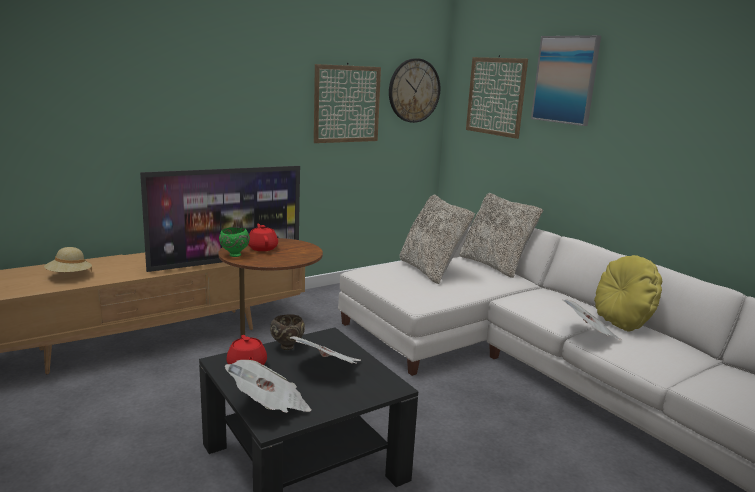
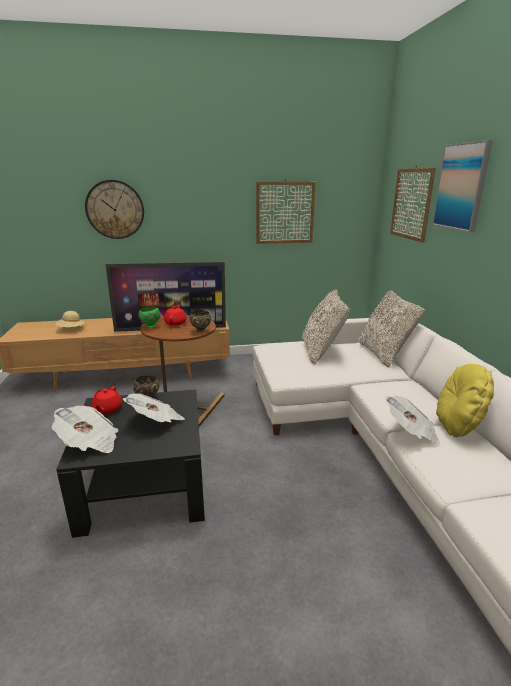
camera: 25 degrees right, 5 degrees up
wall clock [389,58,440,123] -> wall clock moved to [85,180,144,239]
none -> brown bowl [190,310,211,332]

